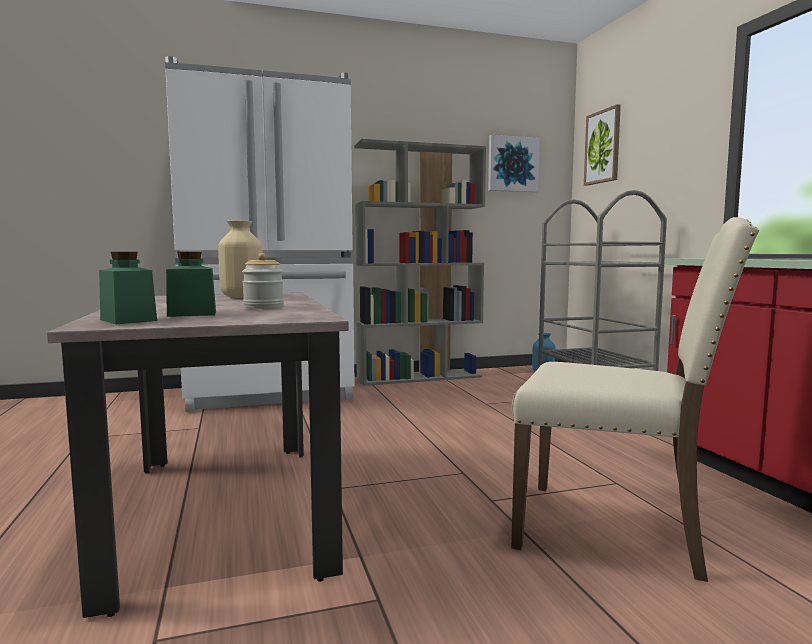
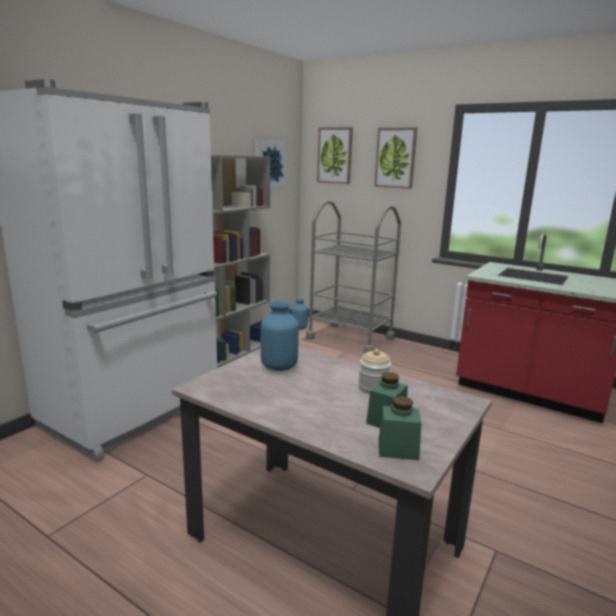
camera: 40 degrees left, 10 degrees up
beige vase [218,221,263,298] -> blue vase [261,301,299,371]
beige chair [511,217,759,582] -> none
none -> picture [374,127,417,189]

